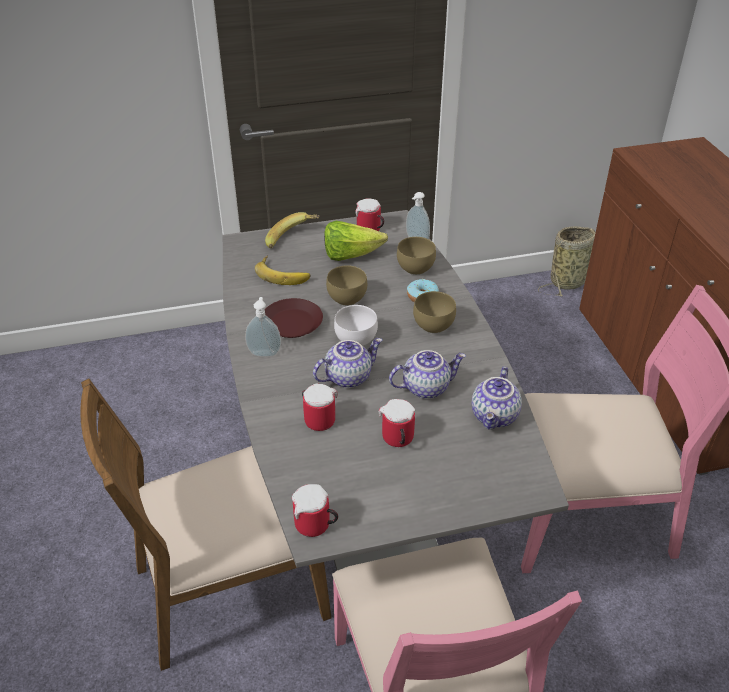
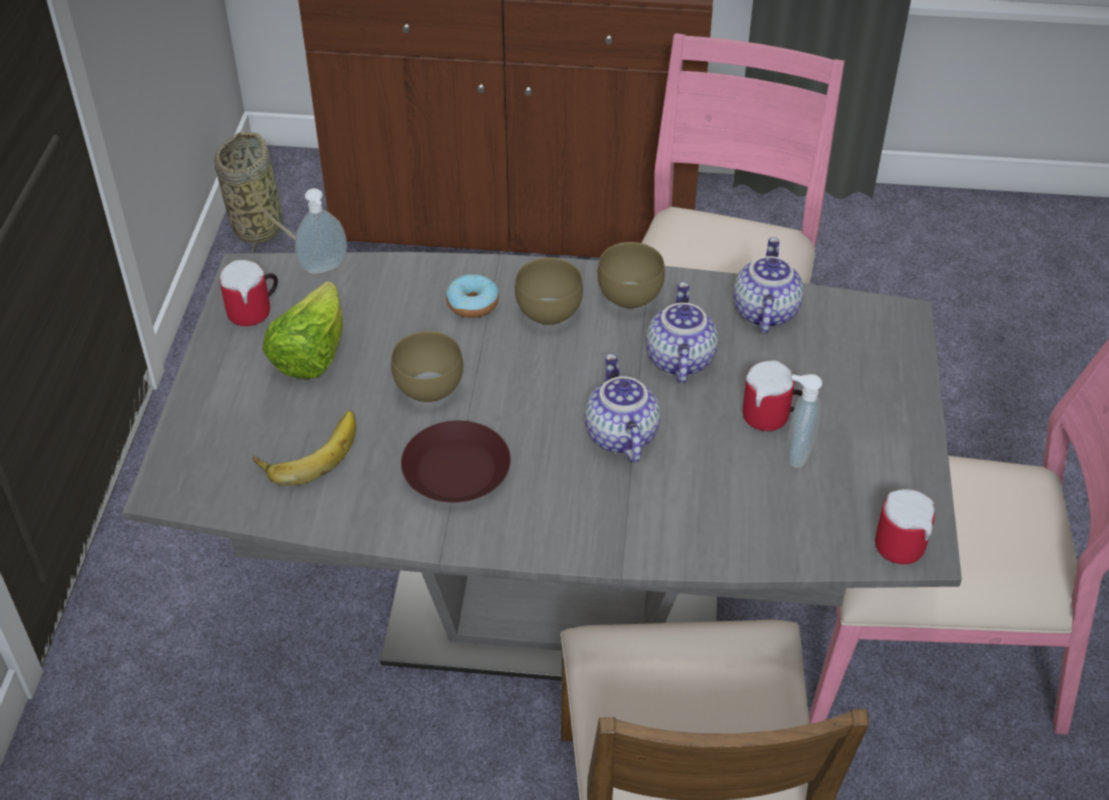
camera: 70 degrees left, 5 degrees up
soap dispenser [245,297,281,357] -> soap dispenser moved to [787,374,822,468]
banana [265,212,320,248] -> none
mug [302,383,338,431] -> none
white bowl [334,305,378,346] -> none
brown bowl [397,237,436,275] -> brown bowl moved to [597,242,665,309]
teapot [472,366,522,429] -> teapot turned 120 degrees counterclockwise [733,237,804,334]

